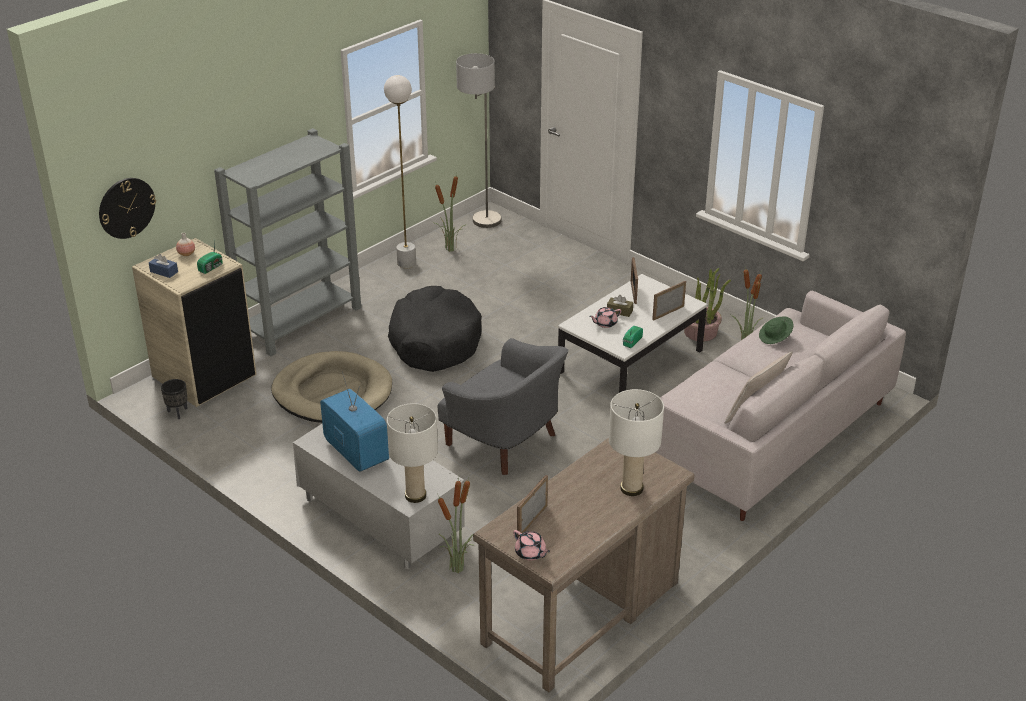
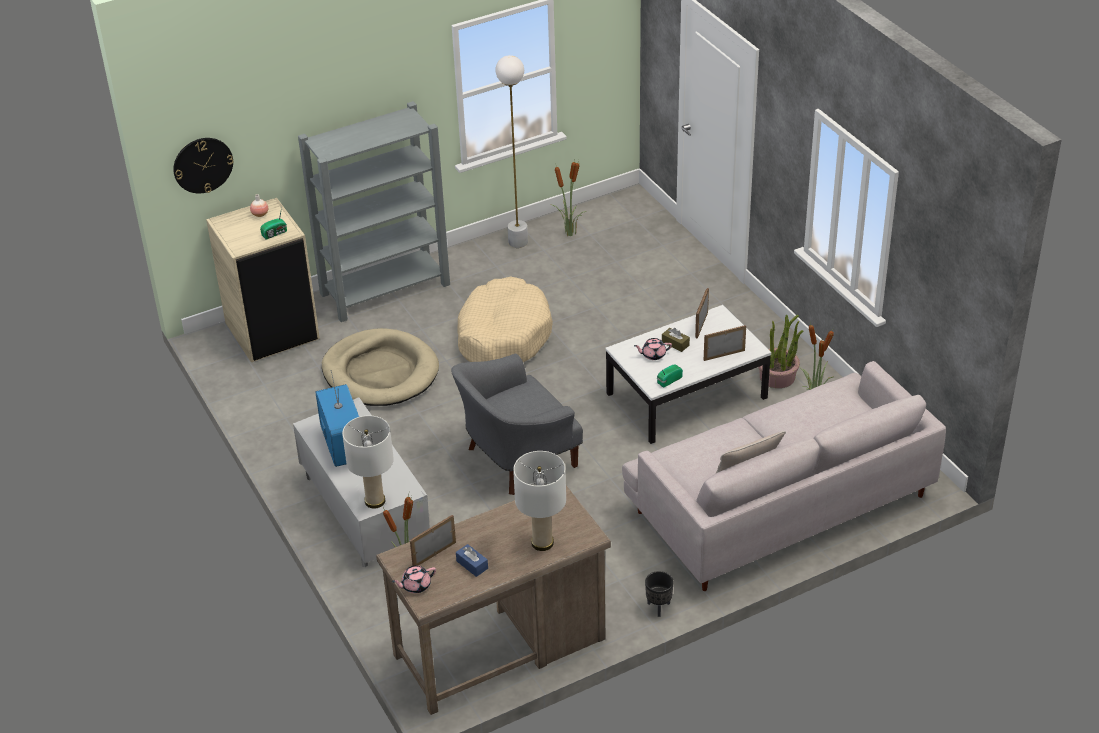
camera: 20 degrees right, 5 degrees up
blue tissue box [149,254,178,278] -> blue tissue box moved to [456,544,488,577]
black planter [161,379,188,419] -> black planter moved to [645,571,674,617]
black dog bed [388,286,482,372] -> beige dog bed [457,277,553,362]
grey armchair [438,338,569,475] -> grey armchair turned 90 degrees clockwise [451,354,583,495]
grey floor lamp [456,53,501,228] -> none
pink teapot [513,530,550,561] -> pink teapot turned 90 degrees clockwise [392,565,436,593]
green hat [759,316,793,344] -> none

